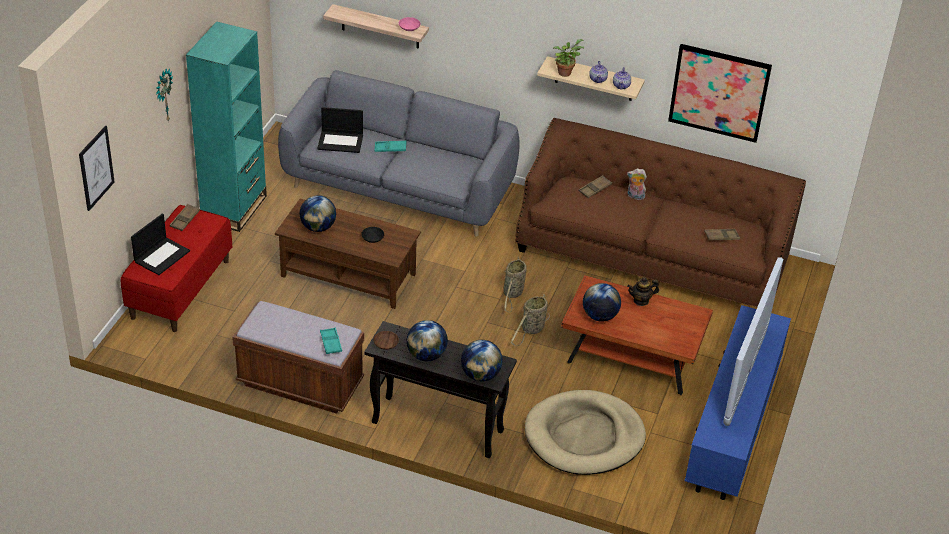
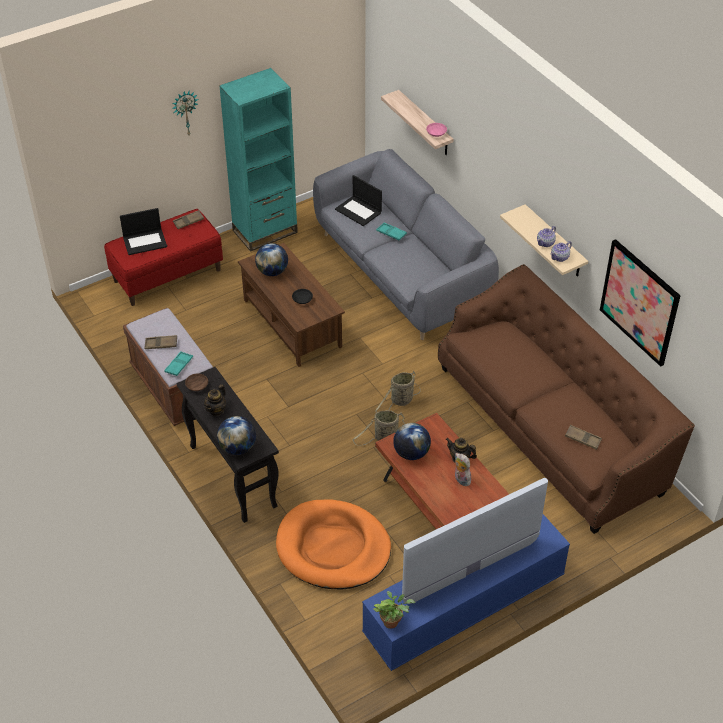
camera: 40 degrees right, 5 degrees up
picture [79,126,115,211] -> none
globe [407,320,448,361] -> teapot [204,384,226,416]
beige dog bed [525,390,646,475] -> orange dog bed [276,499,391,590]
potted plant [553,39,584,77] -> potted plant moved to [374,591,415,629]
brown tray [579,175,612,198] -> brown tray moved to [144,335,177,349]
plush toy [627,168,647,200] -> plush toy moved to [455,453,471,486]

